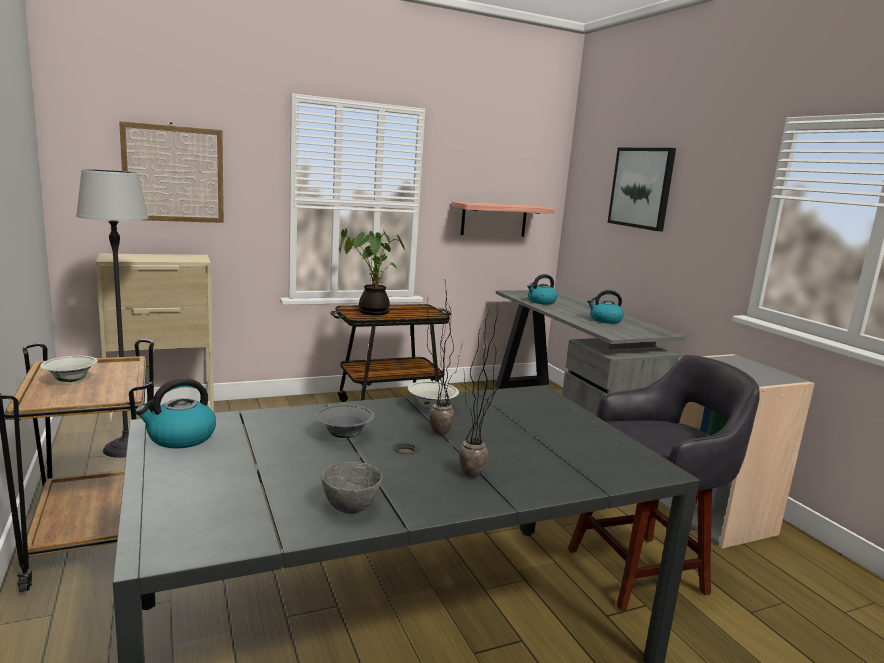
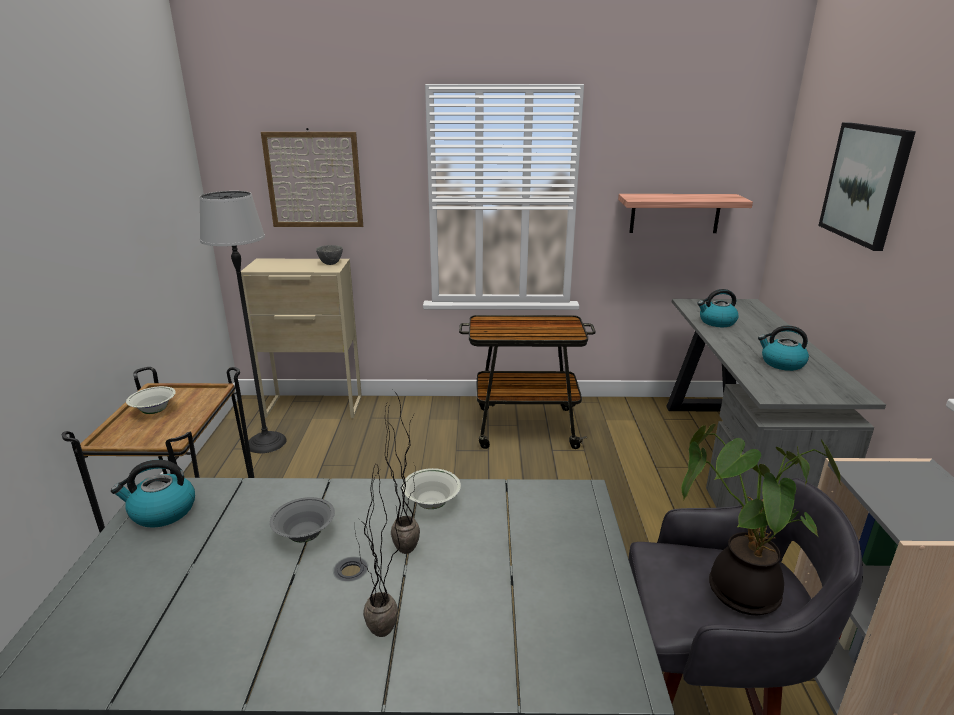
camera: 25 degrees right, 10 degrees up
grey bowl [322,462,382,514] -> grey bowl moved to [316,245,343,265]
potted plant [339,229,405,316] -> potted plant moved to [681,424,841,615]

